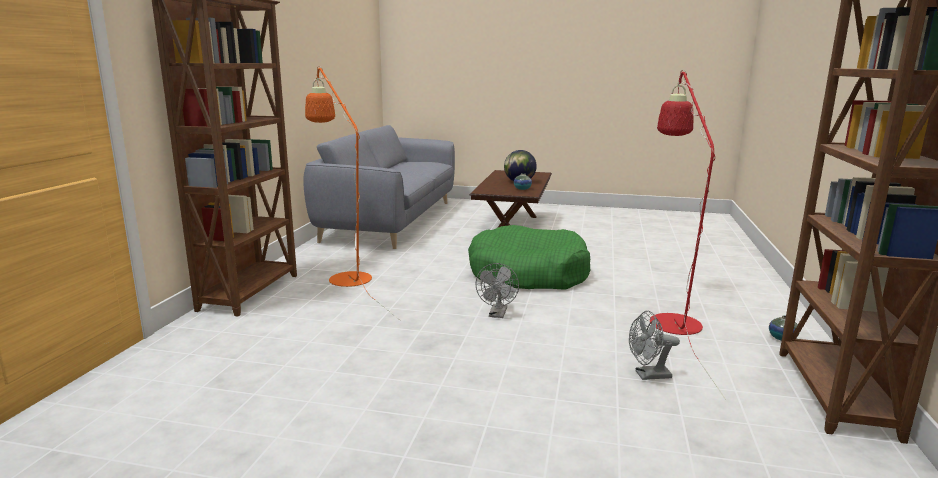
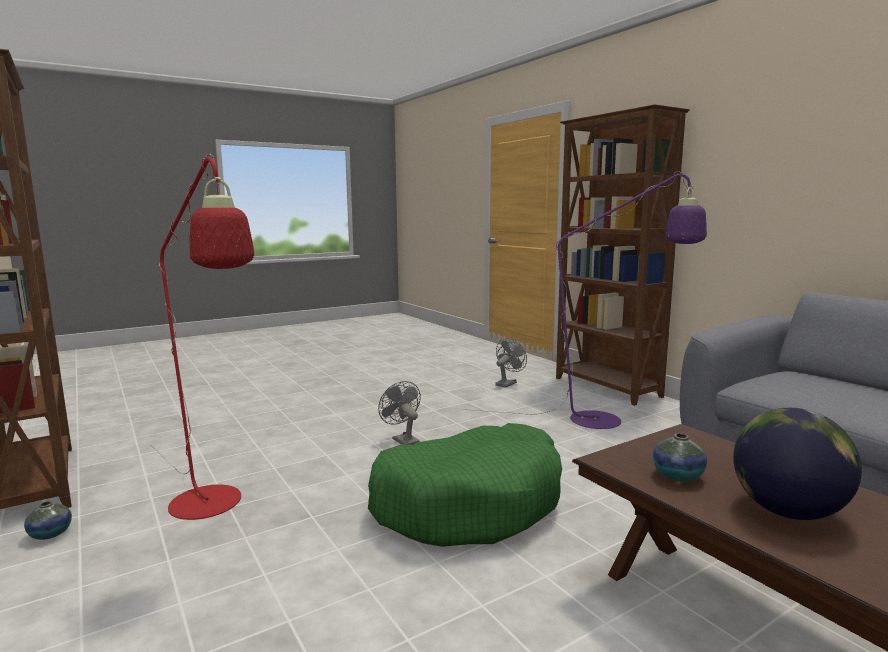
camera: 135 degrees right, 5 degrees down
orange floor lamp [305,66,401,321] -> purple floor lamp [462,171,707,429]
grey fan [629,311,680,380] -> grey fan moved to [495,338,527,388]

